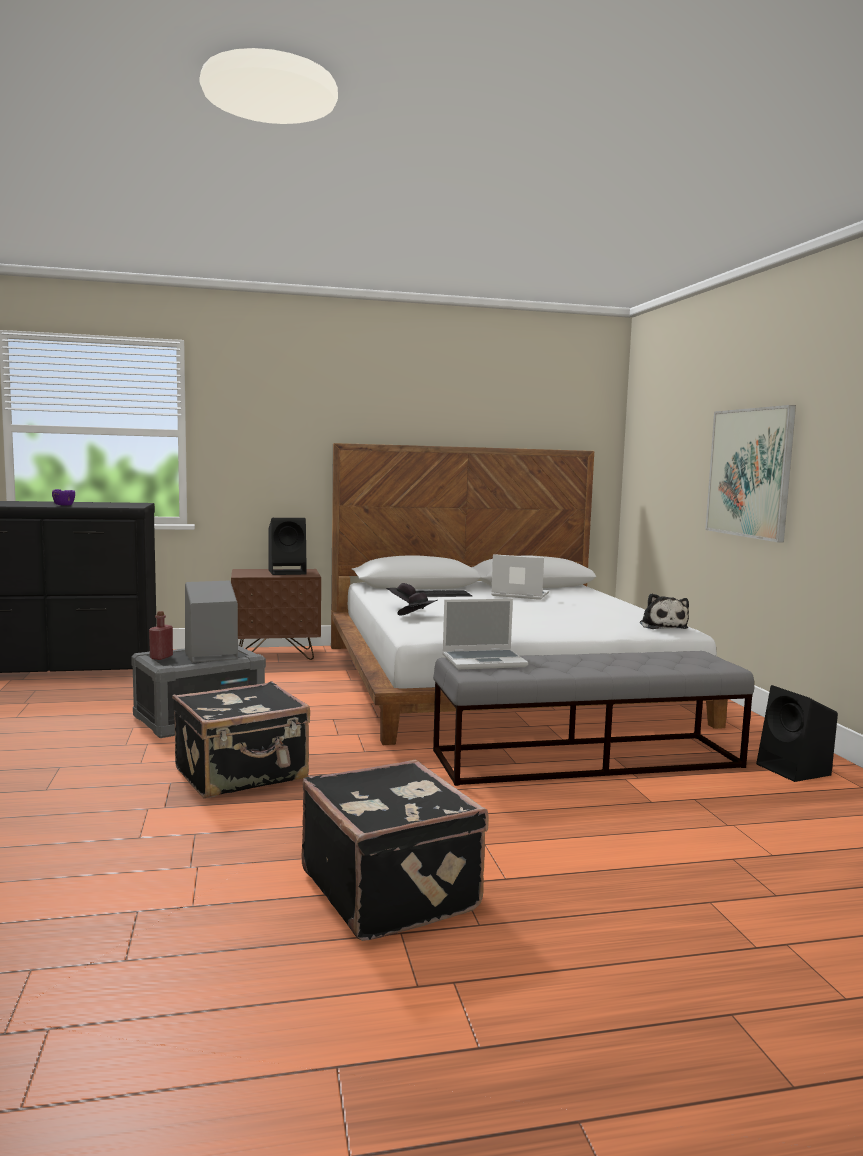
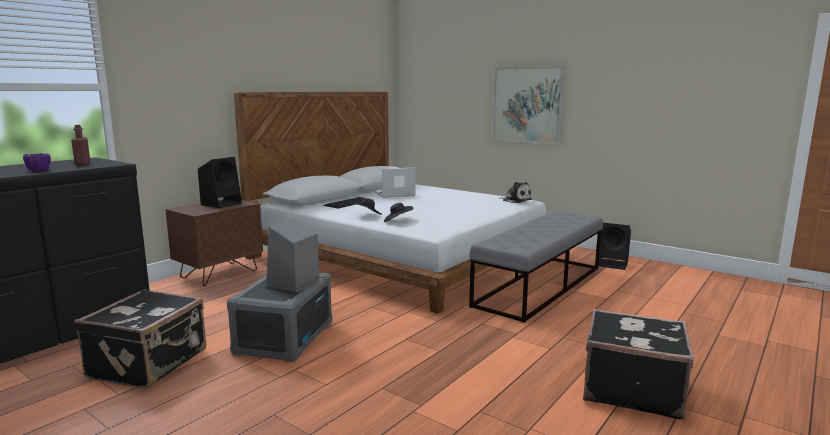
camera: 40 degrees left, 5 degrees up
red bottle [149,611,173,660] -> red bottle moved to [71,125,90,165]
black suitcase [172,681,310,798] -> black suitcase moved to [75,289,206,389]
laptop [442,599,528,669] -> none

